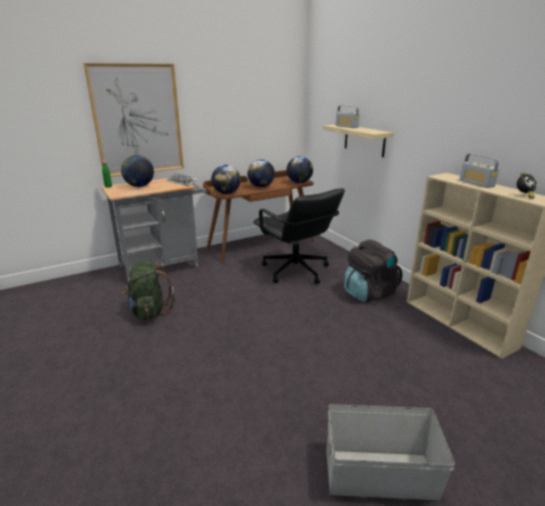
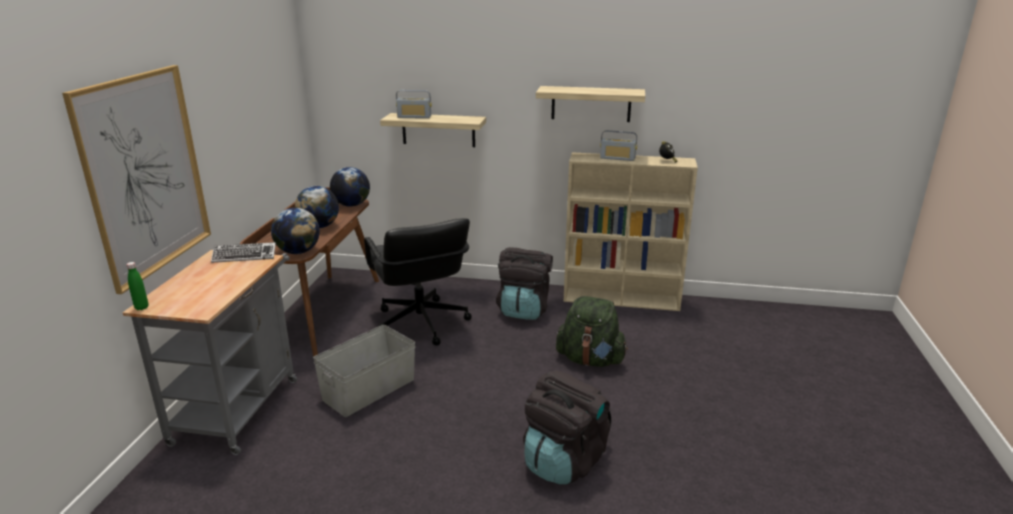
camera: 50 degrees left, 0 degrees up
globe [121,155,154,187] -> none
green backpack [122,260,174,320] -> green backpack moved to [556,296,628,367]
black office chair [253,188,345,284] -> black office chair turned 60 degrees clockwise [364,218,472,346]
grey storage box [326,404,455,501] -> grey storage box moved to [313,325,416,417]
none -> black backpack [523,371,611,485]
none -> shelf [536,86,645,122]

